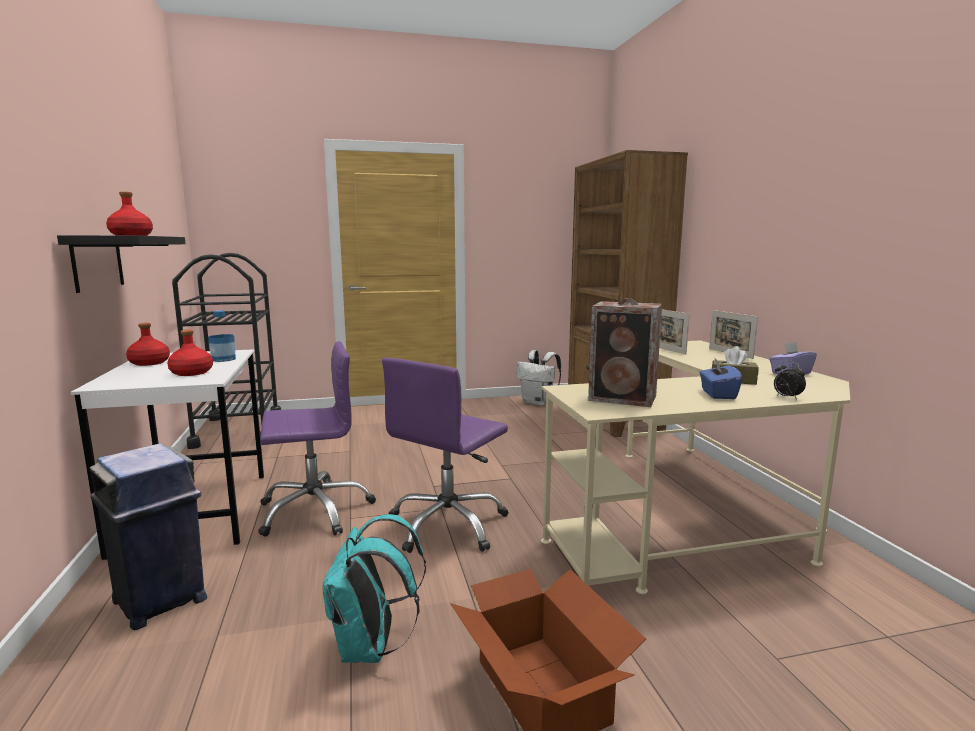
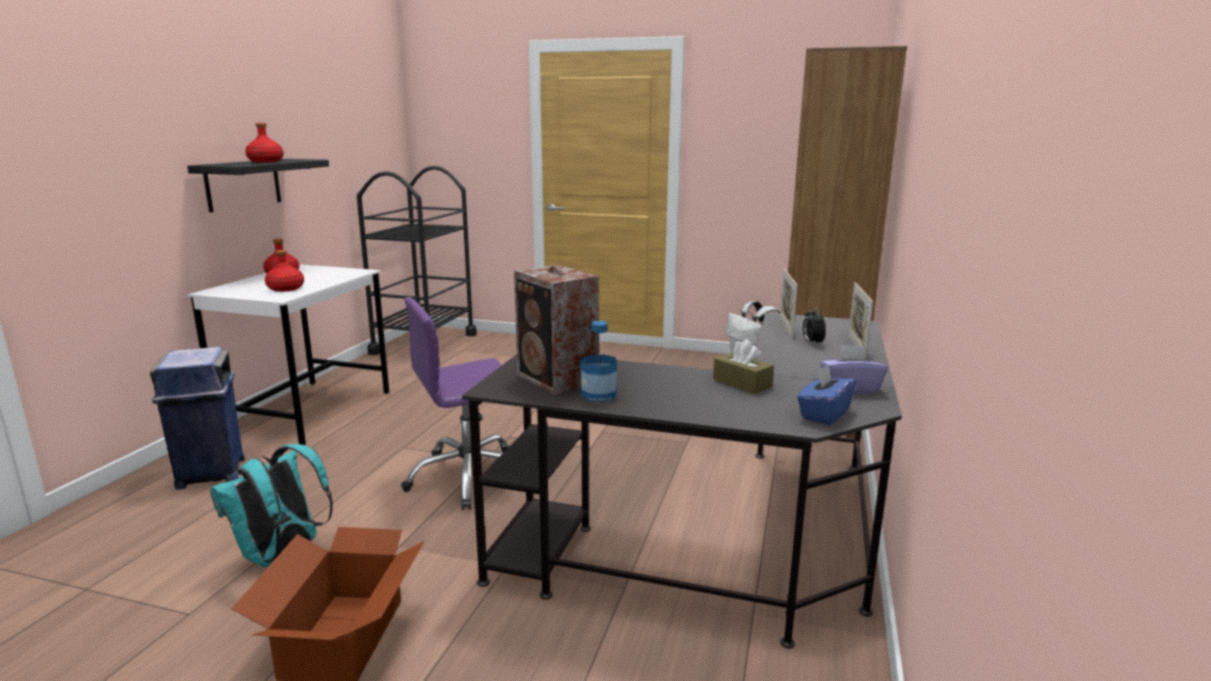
camera: 30 degrees right, 5 degrees up
bottle [208,311,236,362] -> bottle moved to [580,321,617,402]
purple office chair [258,341,376,537] -> none
beige desk [541,340,850,594] -> black desk [462,313,902,648]
blue tissue box [699,359,742,399] -> blue tissue box moved to [797,364,856,425]
alarm clock [774,361,806,400] -> alarm clock moved to [803,307,826,344]

